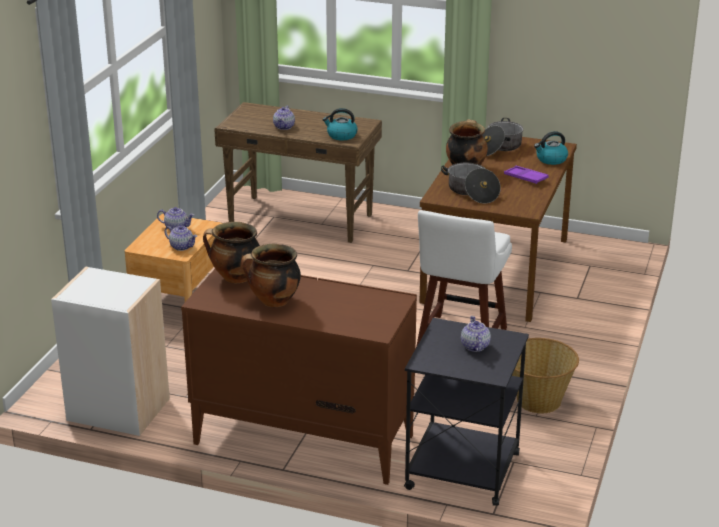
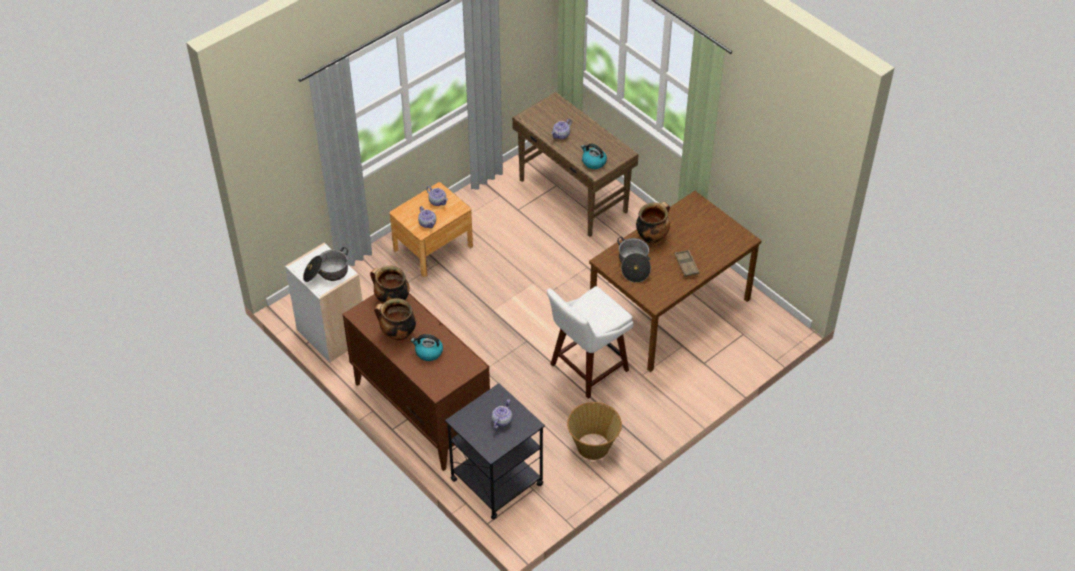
camera: 30 degrees right, 20 degrees up
cooking pot [482,118,524,156] -> cooking pot moved to [303,247,348,282]
purple tray [504,166,548,184] -> brown tray [675,250,699,277]
kettle [534,131,568,165] -> kettle moved to [411,334,443,361]

